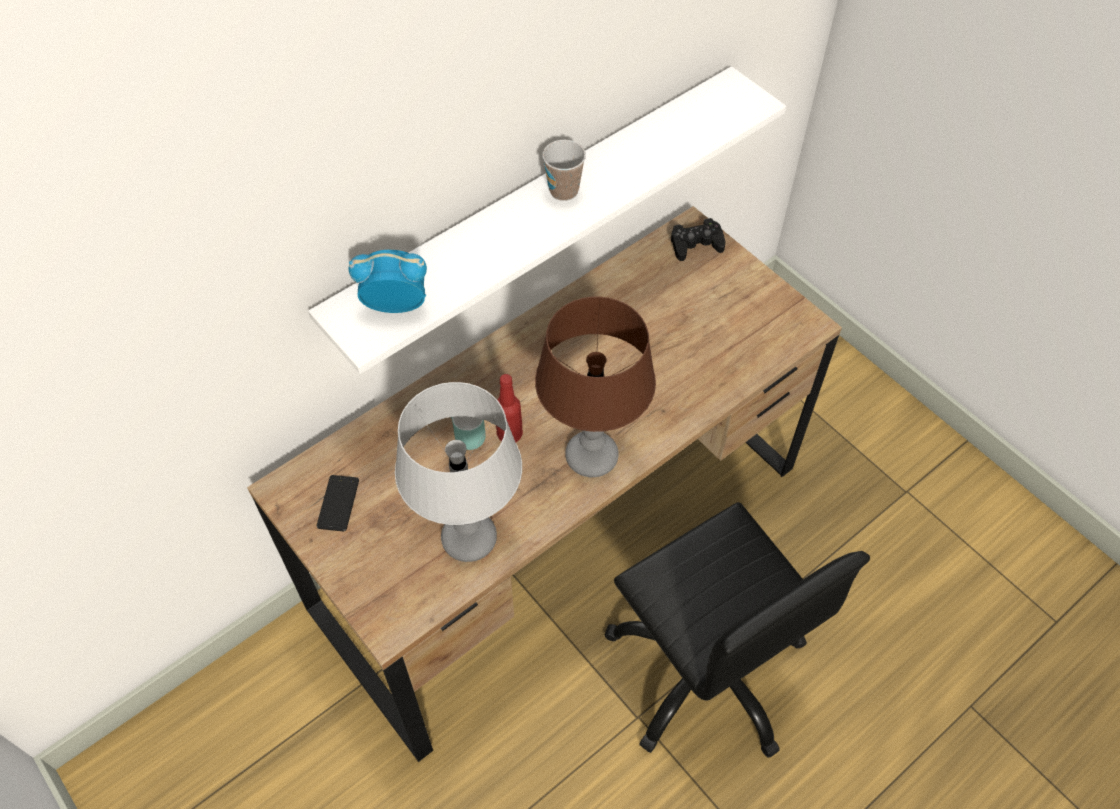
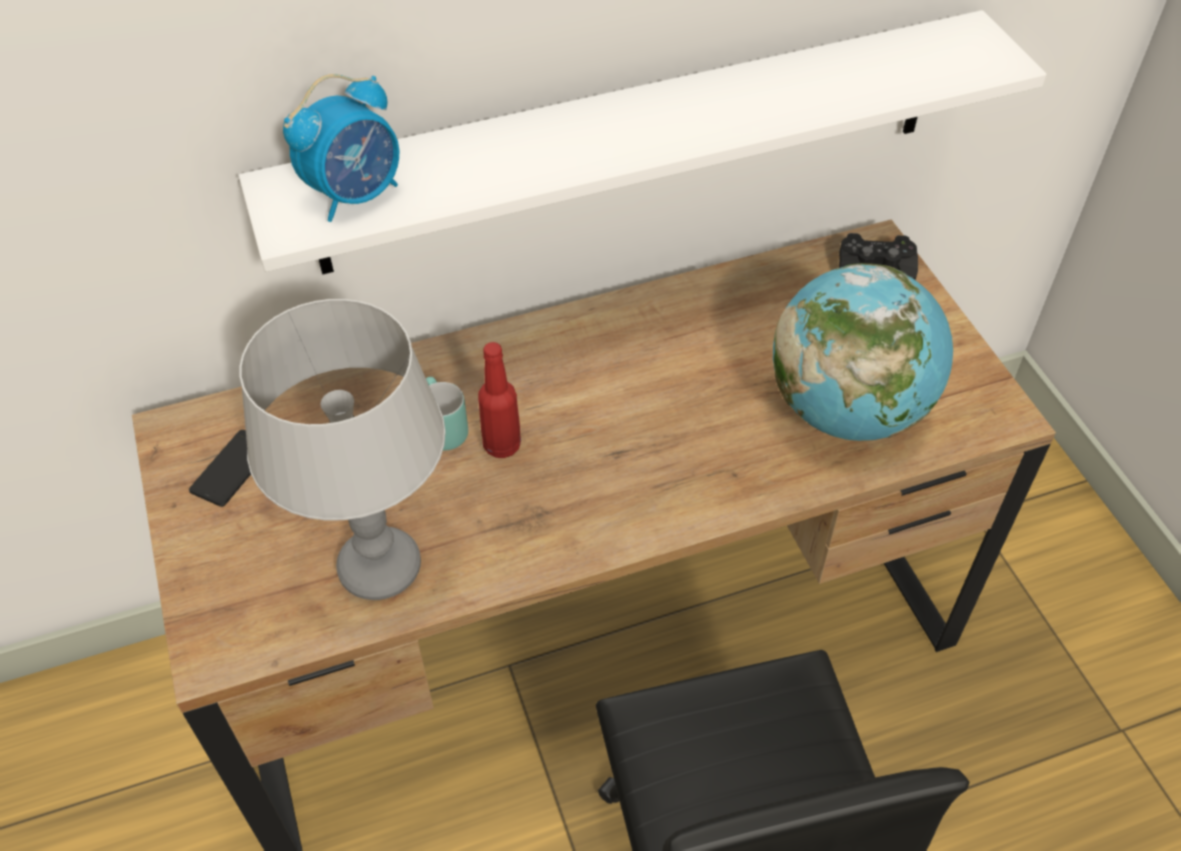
camera: 20 degrees right, 5 degrees down
alarm clock [349,250,427,313] -> alarm clock turned 120 degrees clockwise [283,74,399,222]
brown table lamp [535,297,656,477] -> none
cup [542,140,586,201] -> none
none -> globe [773,263,953,441]

